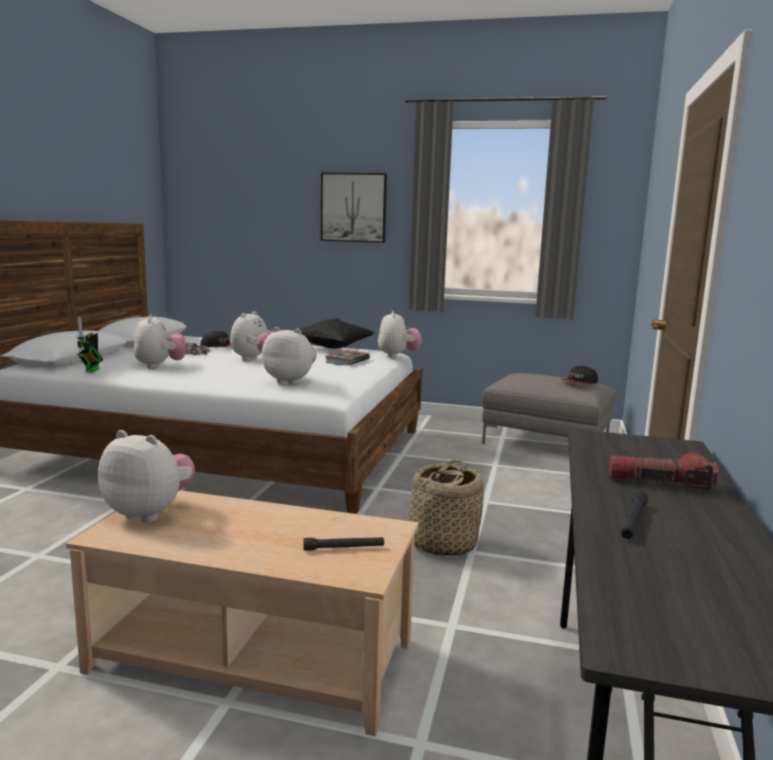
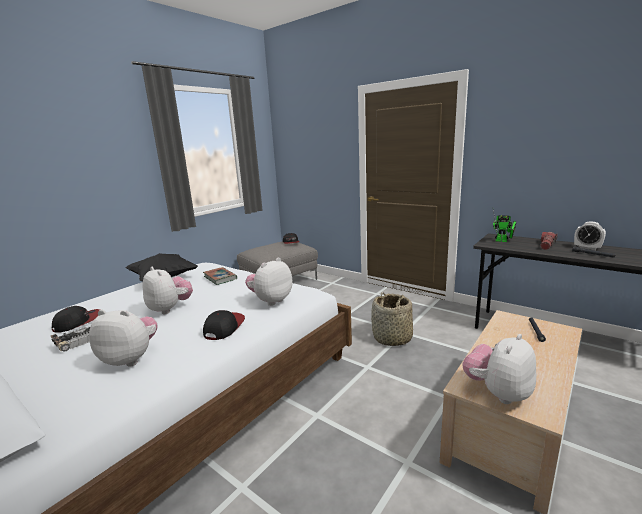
camera: 65 degrees left, 5 degrees up
toy robot [77,316,103,372] -> toy robot moved to [493,210,517,242]
picture [321,172,387,243] -> none
plush toy [378,311,422,358] -> none
none -> cap [203,310,245,340]
none -> alarm clock [574,221,606,250]

